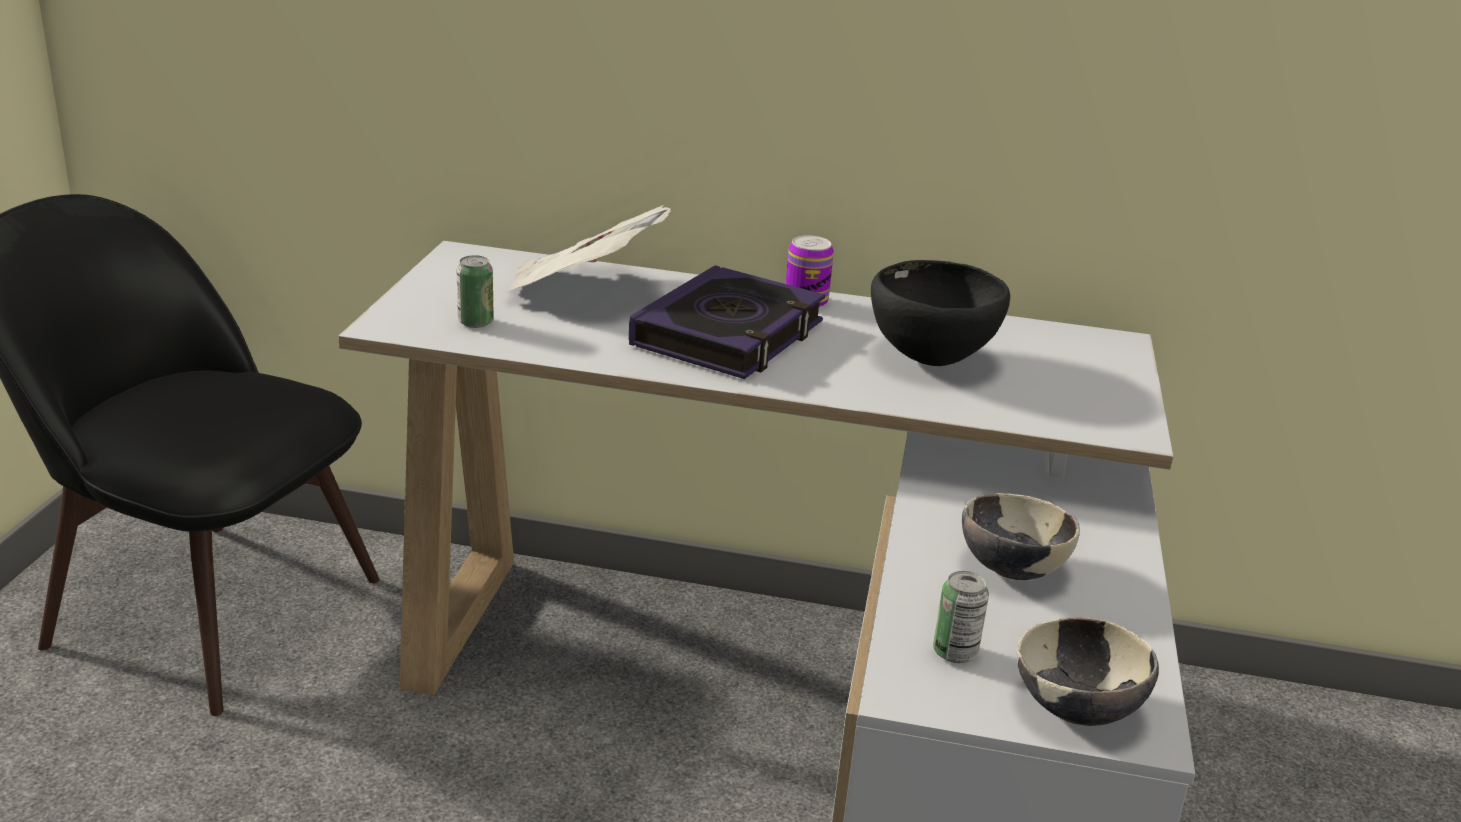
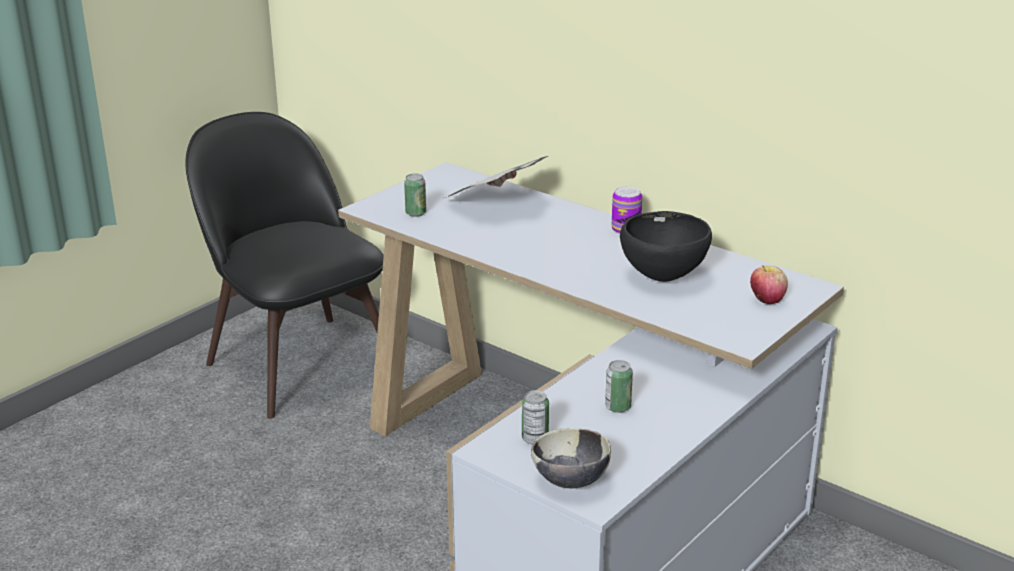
camera: 30 degrees right, 0 degrees up
book [629,265,825,379] -> none
bowl [962,493,1080,580] -> can [605,360,633,413]
none -> apple [750,265,788,304]

